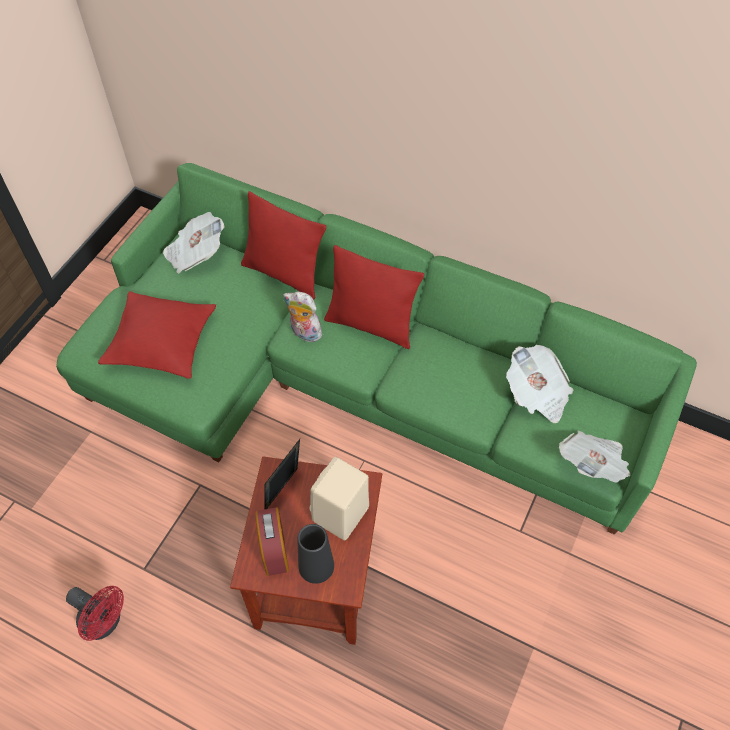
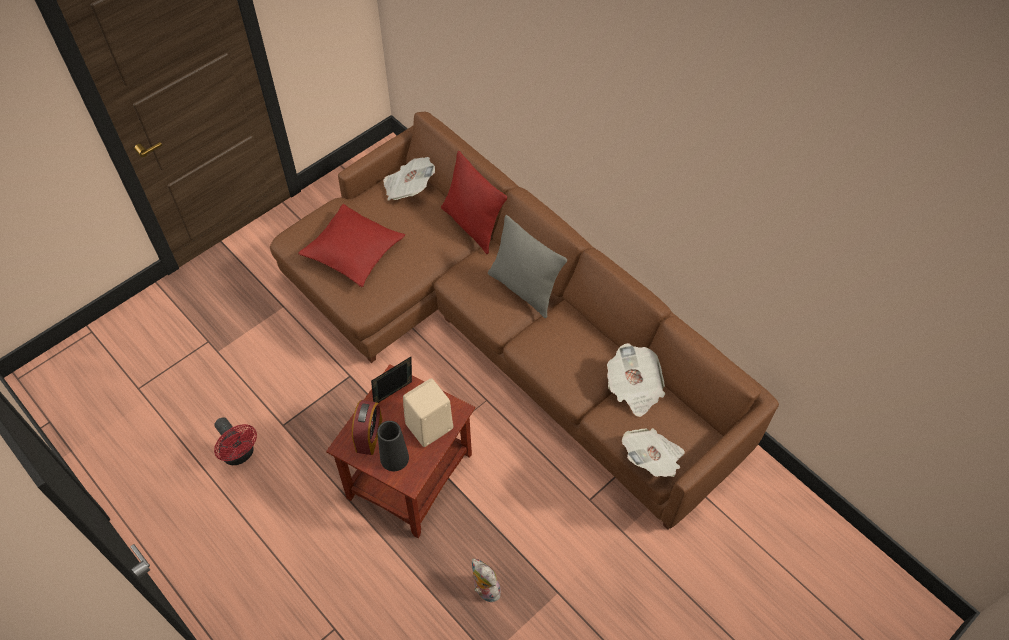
camera: 20 degrees right, 0 degrees up
green sofa [56,163,697,534] -> brown sofa [270,112,779,530]
plush toy [283,292,322,342] -> plush toy moved to [472,559,501,602]
red pillow [324,245,424,349] -> grey pillow [488,215,567,318]

